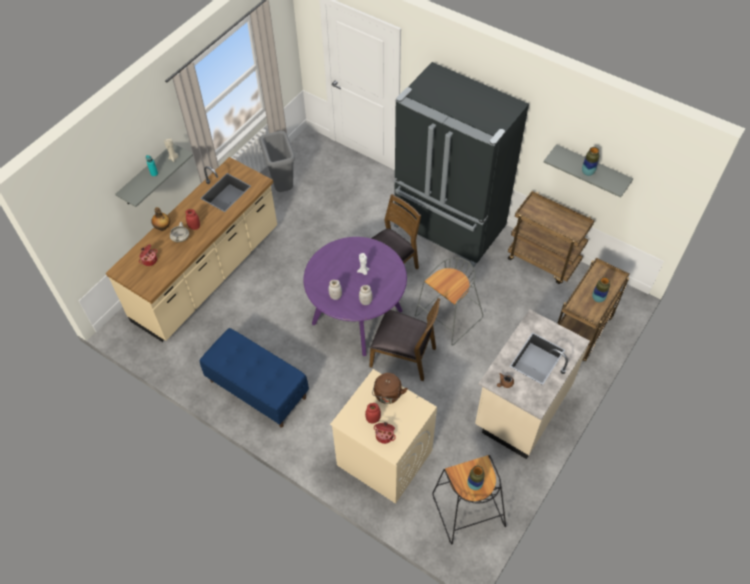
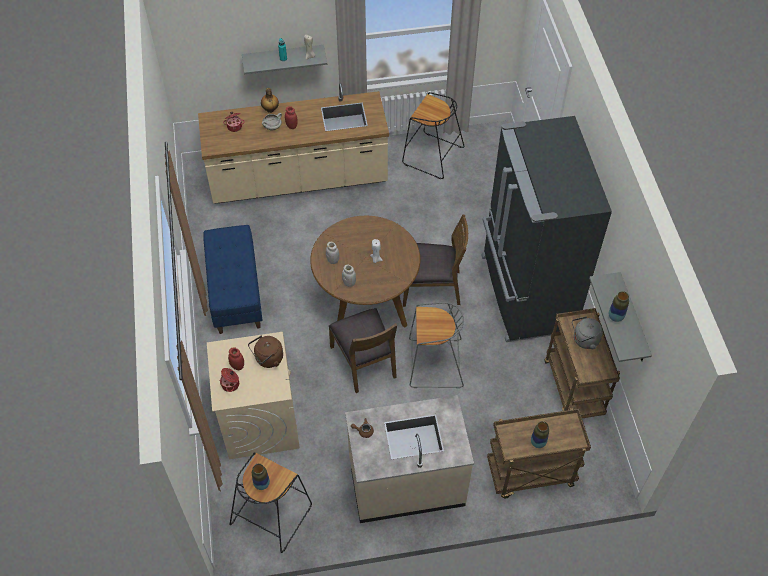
camera: 45 degrees right, 0 degrees up
grey trash can [259,131,295,192] -> black stool [402,92,465,179]
purple dining table [304,237,407,356] -> brown dining table [310,216,420,327]
none -> grey kettle [572,316,603,349]

